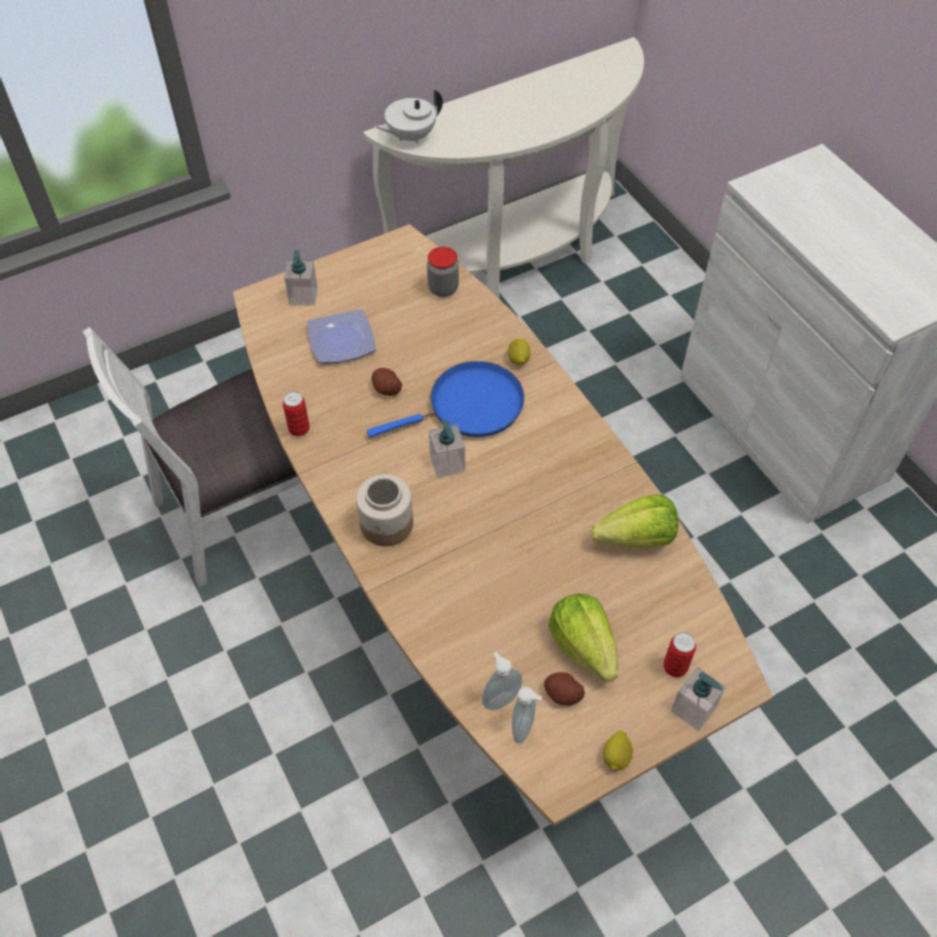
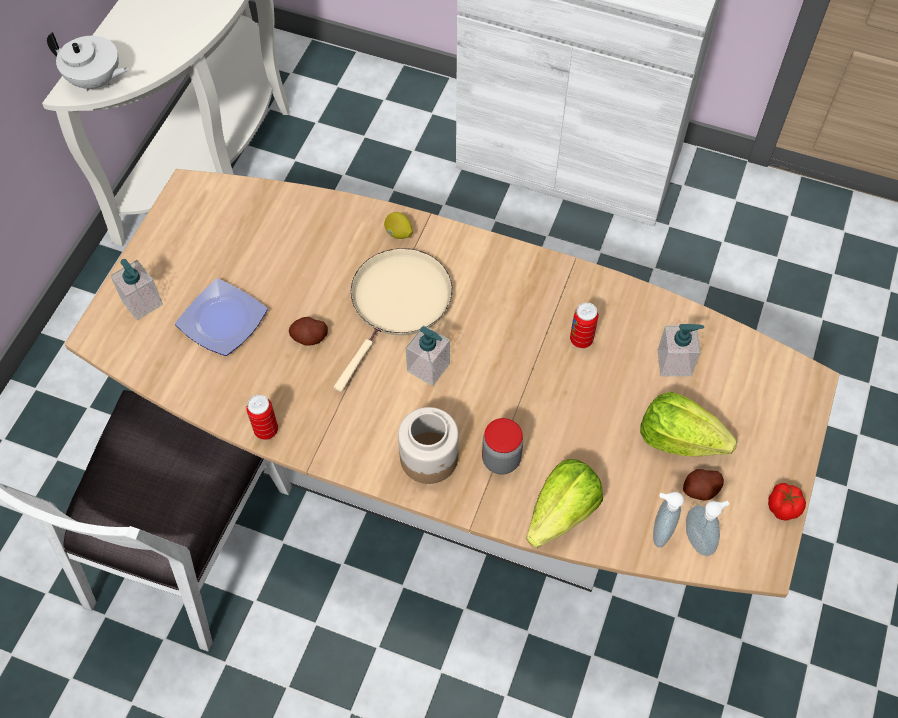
camera: 40 degrees left, 5 degrees up
blue frying pan [367,361,524,438] -> beige frying pan [334,248,453,392]
white teapot [374,89,443,143] -> white teapot turned 90 degrees counterclockwise [47,32,130,91]
jar [427,247,459,297] -> jar moved to [482,418,523,475]
lettuce [591,494,679,548] -> lettuce moved to [526,459,603,548]
lemon [603,731,633,771] -> tomato [768,483,806,521]
can [663,632,696,677] -> can moved to [570,302,598,348]
soap dispenser [671,667,726,731] -> soap dispenser moved to [658,324,704,376]

